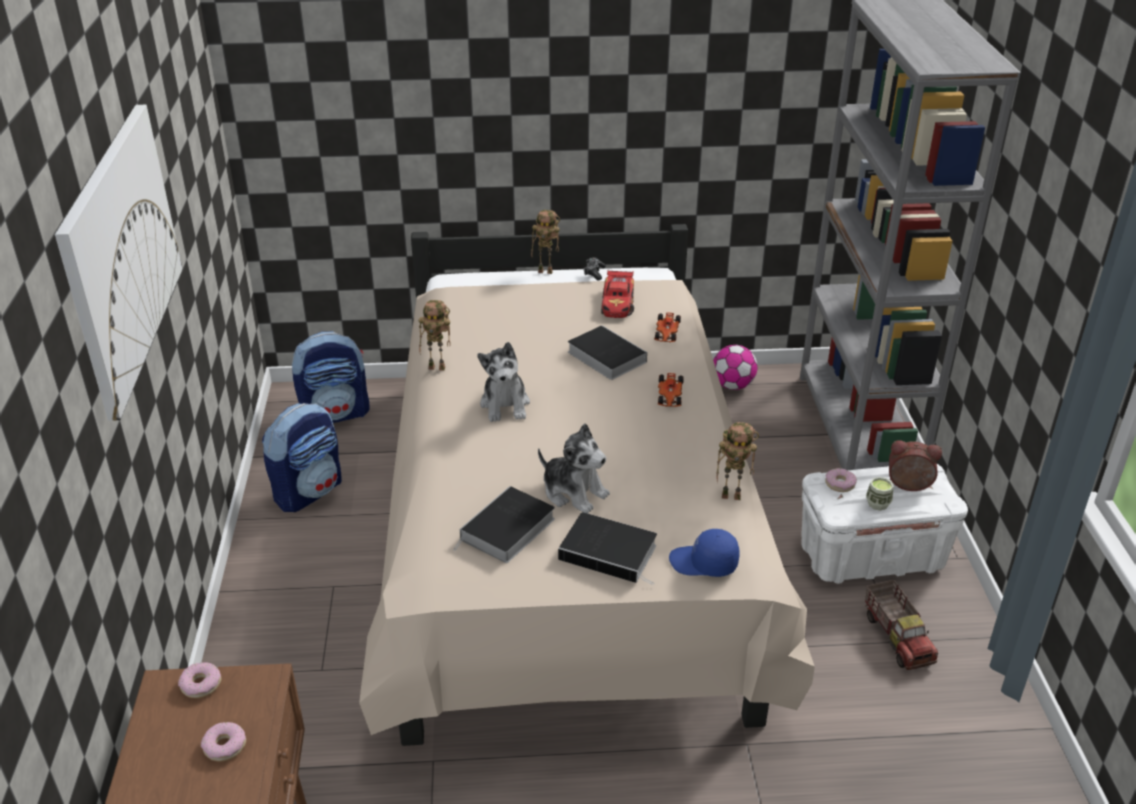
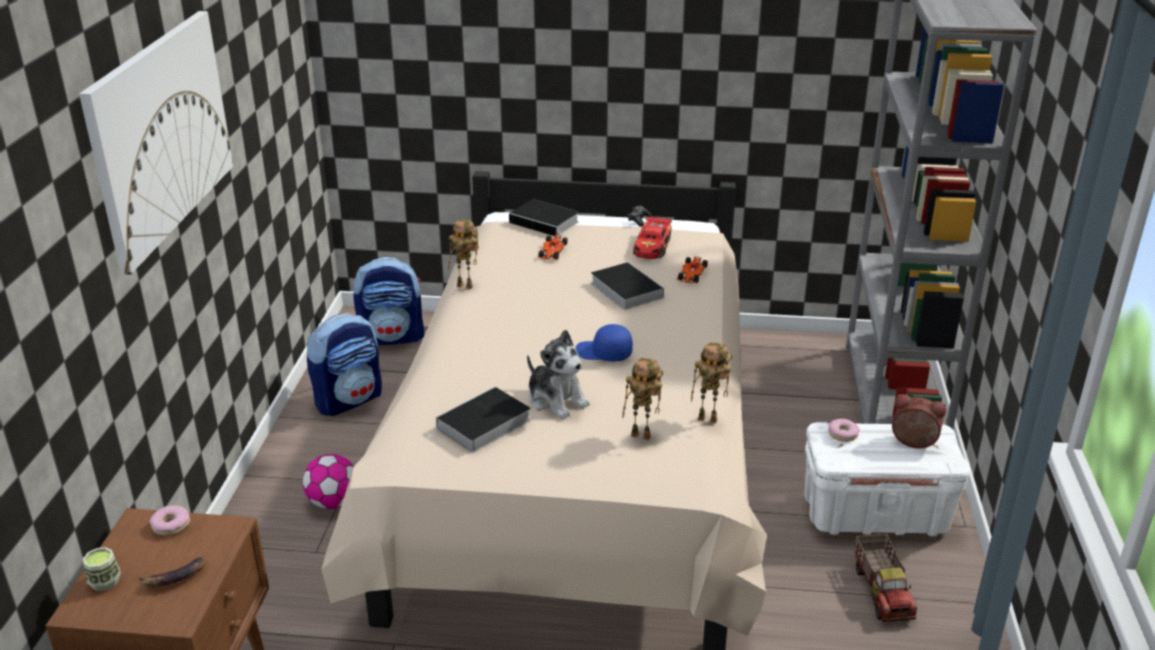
camera: 10 degrees right, 5 degrees down
donut [201,722,246,761] -> banana [138,557,205,587]
plush toy [477,342,530,422] -> none
toy robot [531,210,560,274] -> toy robot moved to [622,358,663,440]
book [558,512,657,585] -> book moved to [509,199,579,237]
toy car [658,373,684,407] -> toy car moved to [537,235,568,260]
blue cap [669,529,740,577] -> blue cap moved to [575,324,633,362]
football [713,345,758,390] -> football moved to [302,454,354,509]
cup [866,477,894,511] -> cup moved to [83,547,121,591]

